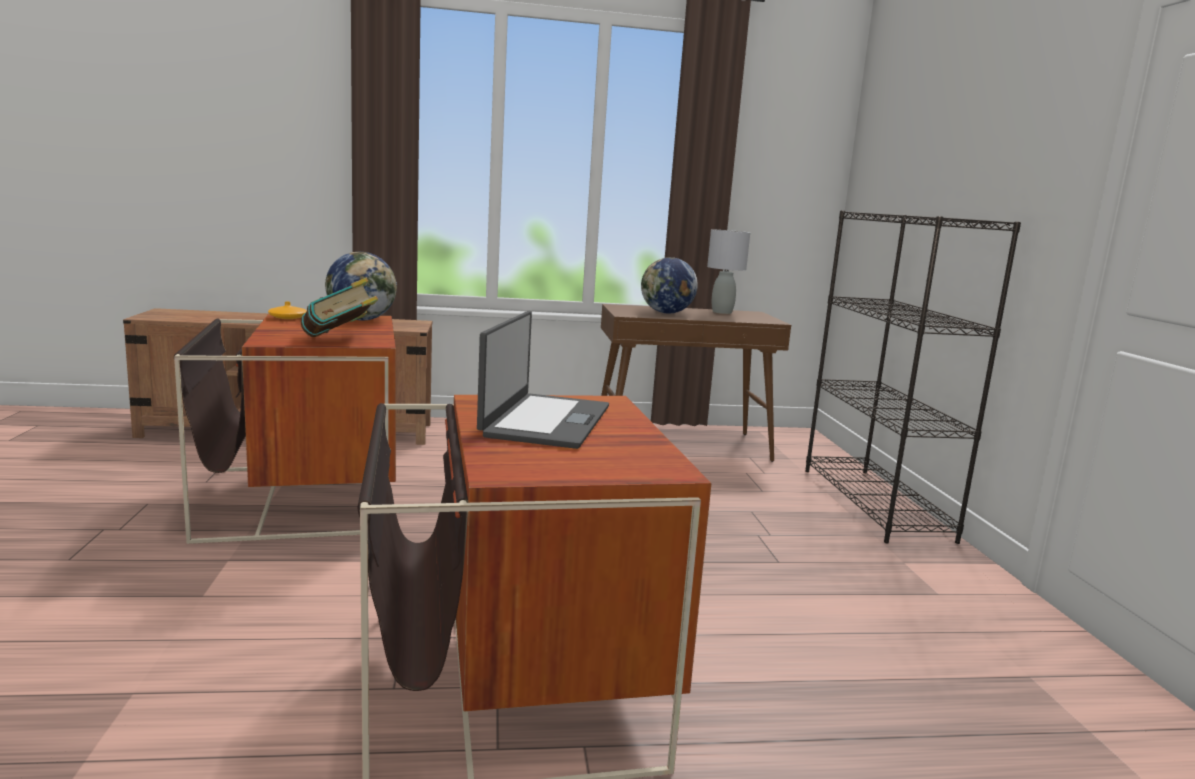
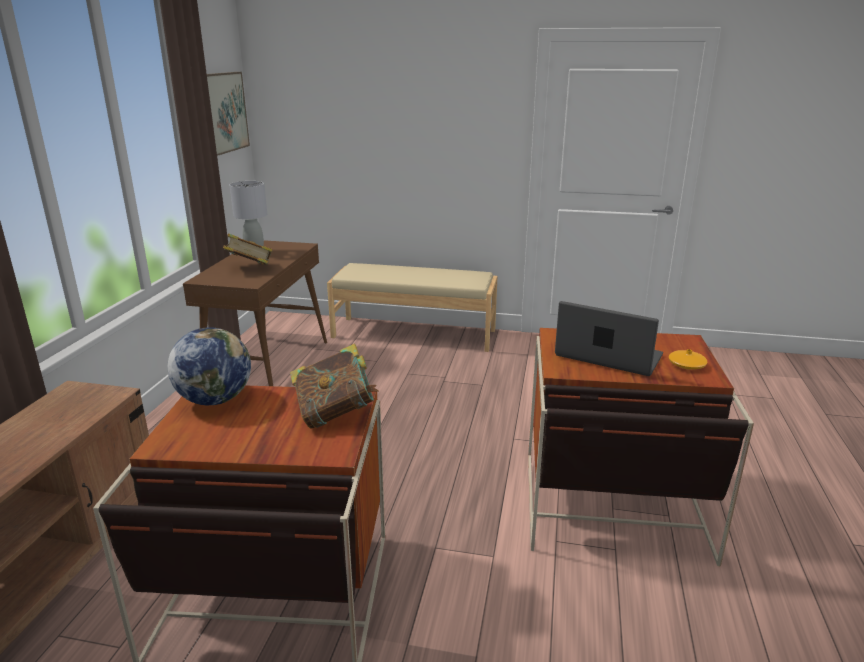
camera: 70 degrees left, 10 degrees up
orange vase [268,302,307,319] -> orange vase moved to [669,349,707,370]
globe [641,257,698,314] -> book [223,233,273,265]
black bookcase [805,211,1021,544] -> beige bench [327,263,498,352]
none -> picture [207,72,250,156]

